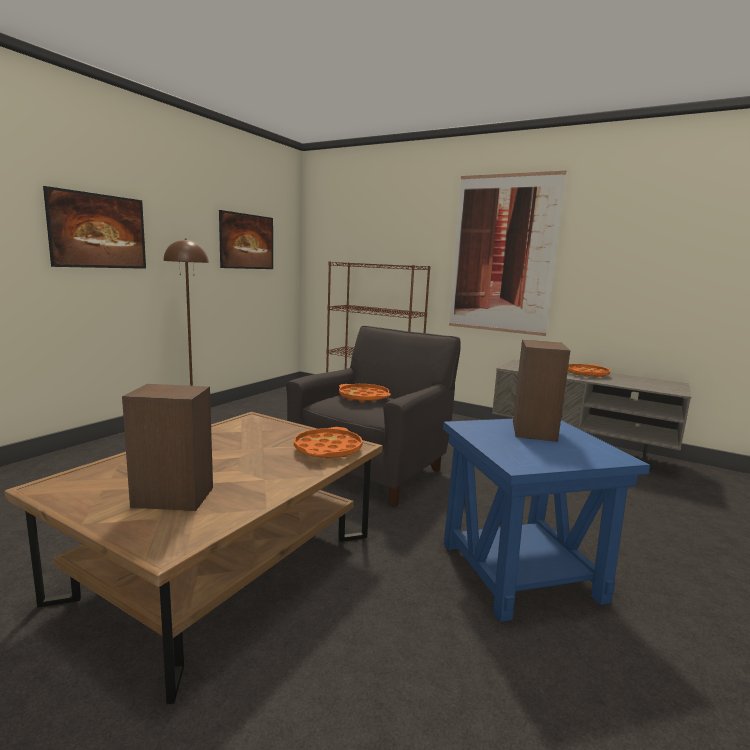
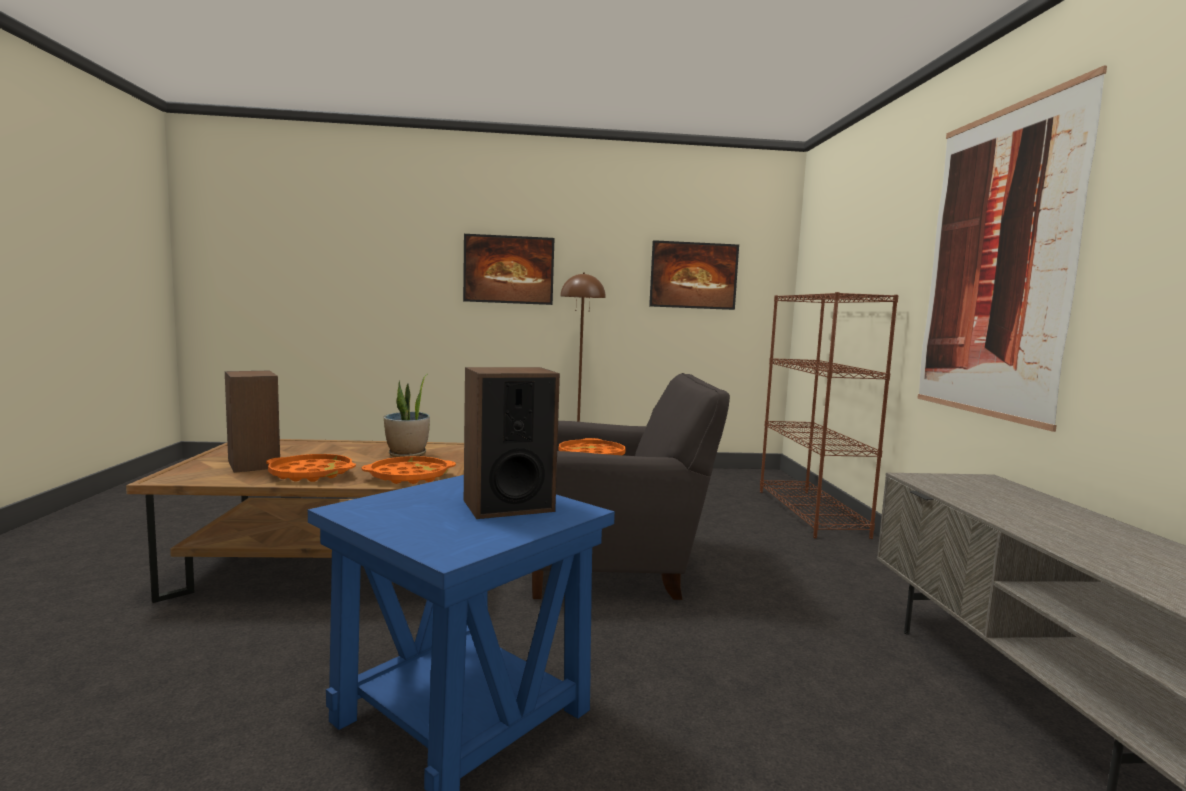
camera: 55 degrees right, 5 degrees down
orange tray [568,364,610,378] -> orange tray moved to [266,454,356,482]
none -> potted plant [384,374,430,457]

